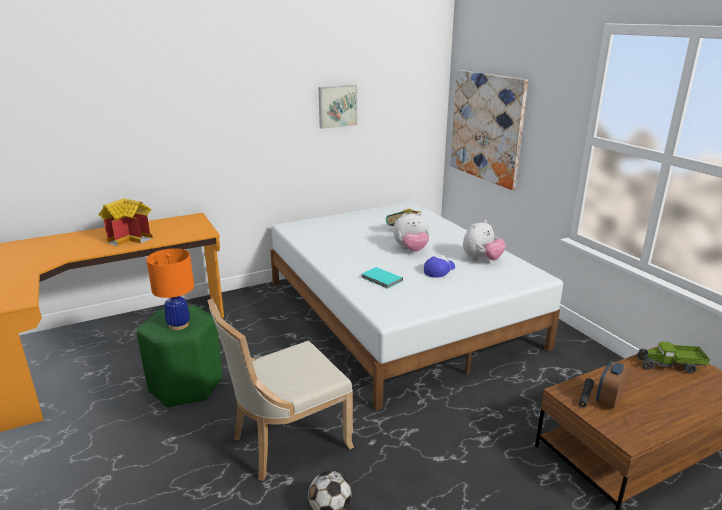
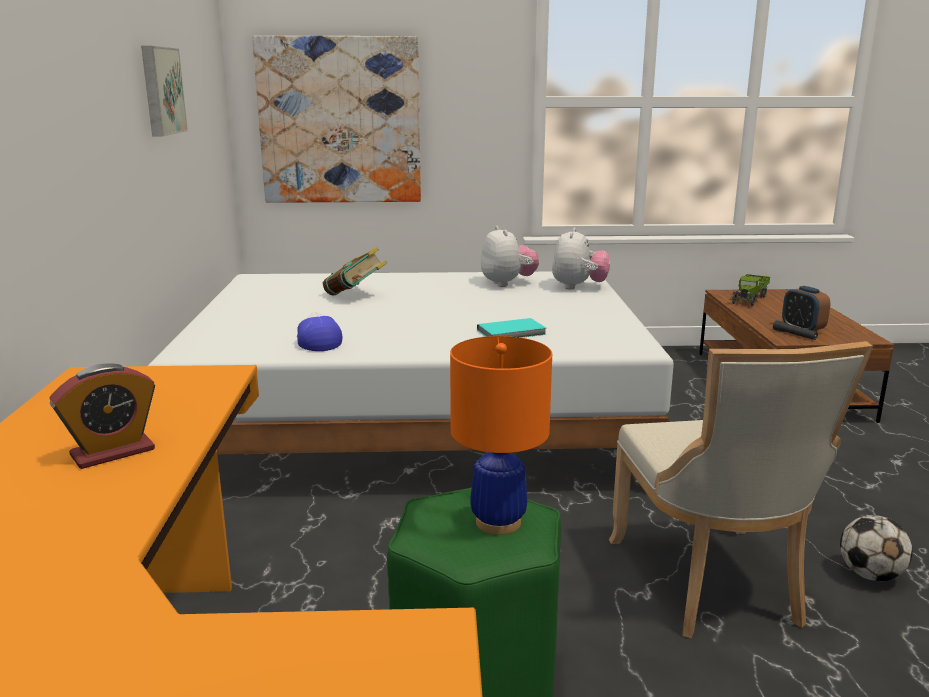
camera: 65 degrees left, 5 degrees down
toy house [98,198,153,246] -> alarm clock [50,363,155,469]
plush toy [393,212,429,252] -> plush toy moved to [552,227,610,289]
cap [424,255,455,278] -> cap moved to [297,312,342,351]

